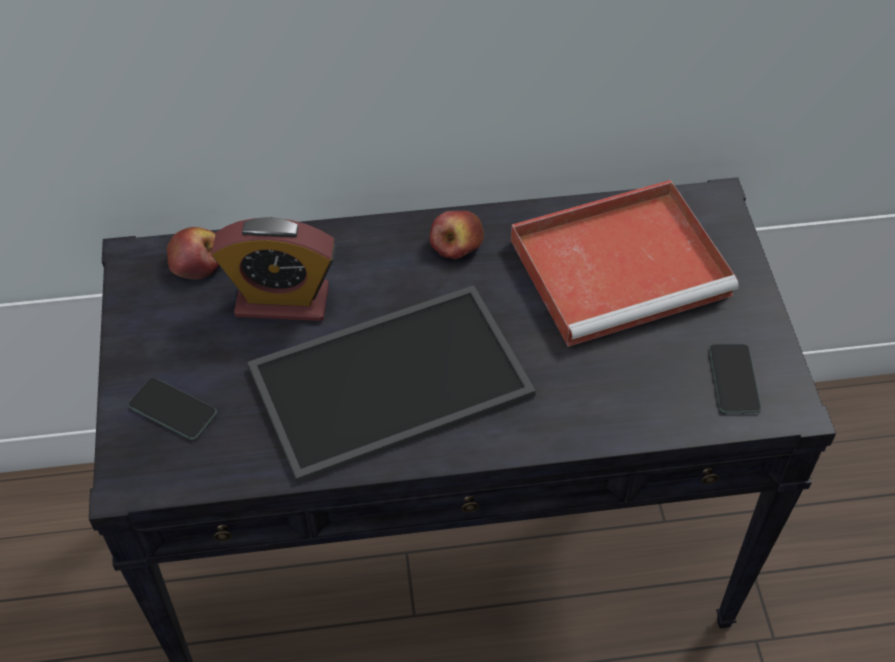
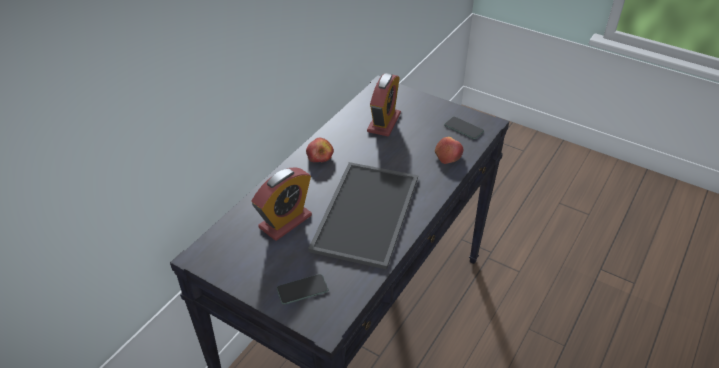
camera: 50 degrees left, 10 degrees down
apple [167,227,219,280] -> apple moved to [435,137,463,164]
red tray [511,180,739,347] -> alarm clock [367,73,401,136]

